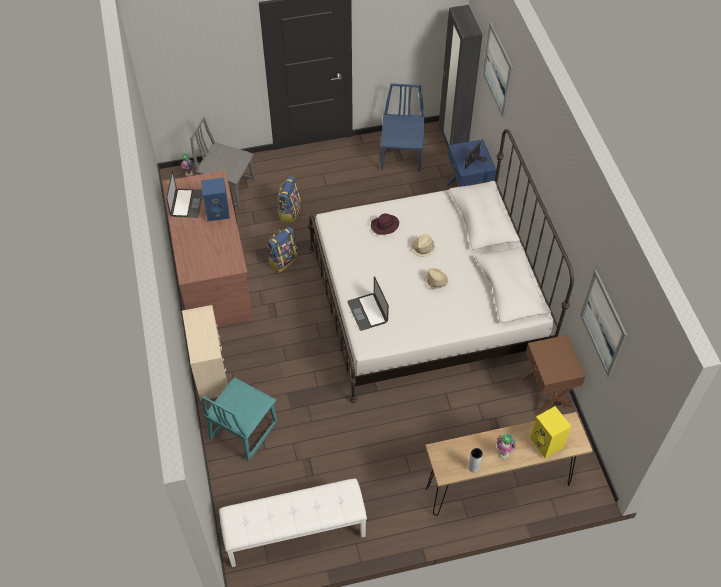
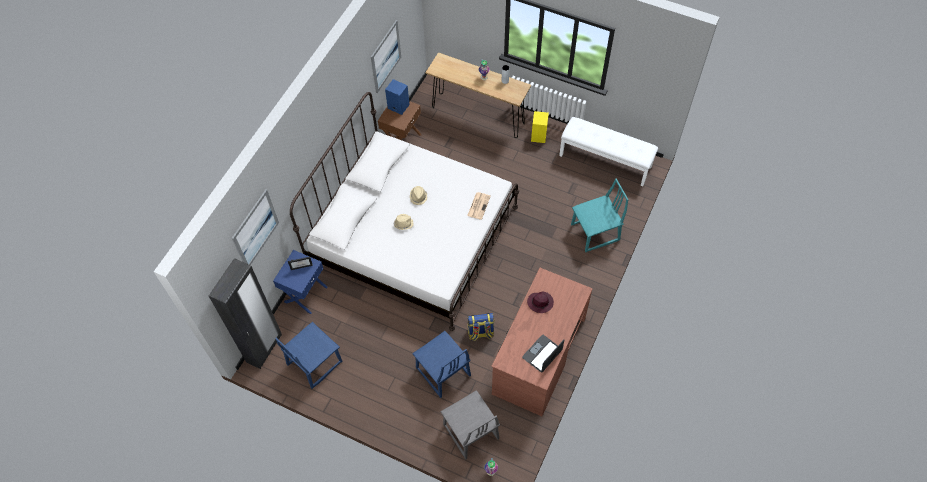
camera: 140 degrees left, 5 degrees up
beige dresser [182,305,228,401] -> none
blue speaker [201,178,230,221] -> blue speaker moved to [385,79,410,115]
backpack [277,177,301,223] -> blue chair [412,331,471,398]
laptop [347,277,389,331] -> newspaper [467,192,491,220]
purple hat [371,213,399,235] -> purple hat moved to [527,292,554,313]
yellow speaker [530,406,571,458] -> yellow speaker moved to [531,111,549,143]

